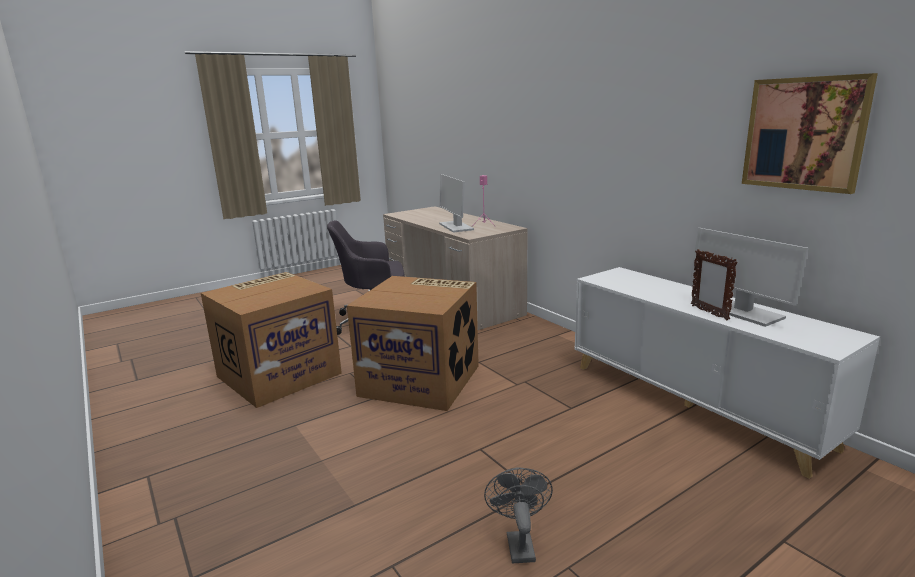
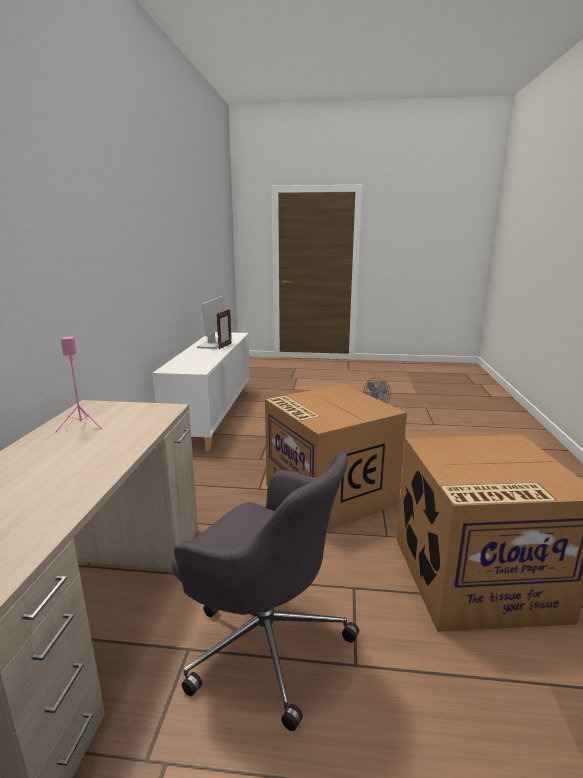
camera: 140 degrees left, 0 degrees up
monitor [439,174,474,233] -> none
picture [742,73,878,194] -> none

